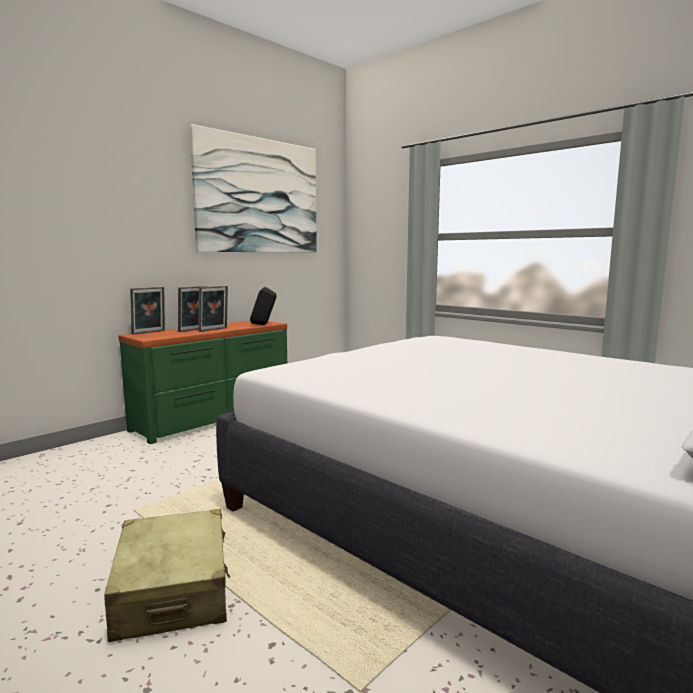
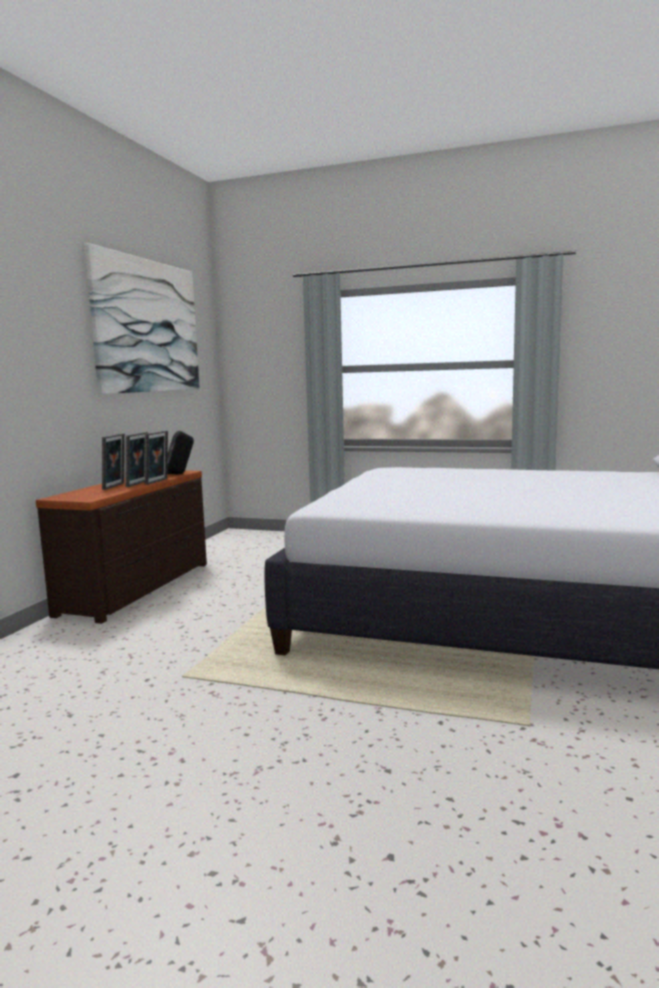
camera: 25 degrees left, 0 degrees up
beige suitcase [104,509,230,642] -> none
green dresser [119,321,287,444] -> brown dresser [36,470,207,624]
picture frame [130,287,165,334] -> picture frame moved to [145,431,168,485]

